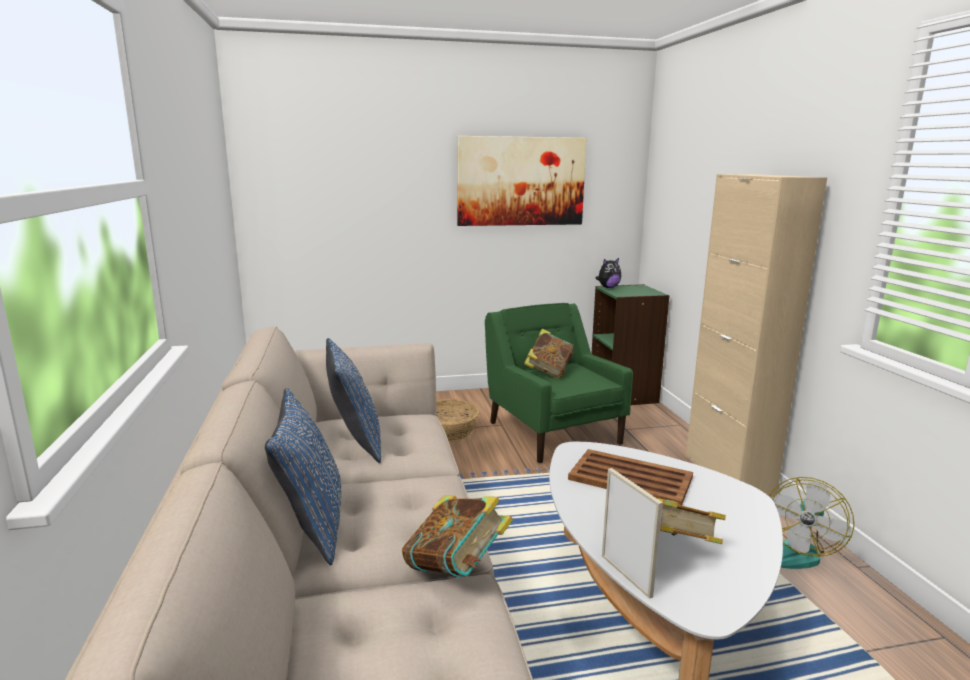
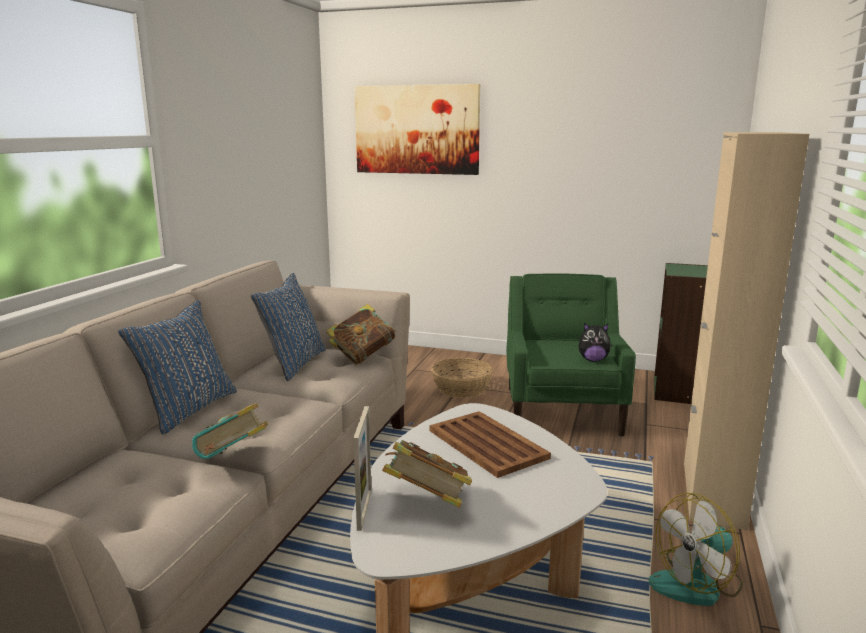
camera: 30 degrees right, 0 degrees up
picture [457,136,587,226] -> picture moved to [355,84,480,175]
book [524,329,574,378] -> book moved to [326,304,396,365]
plush toy [596,258,621,288] -> plush toy moved to [579,323,611,362]

